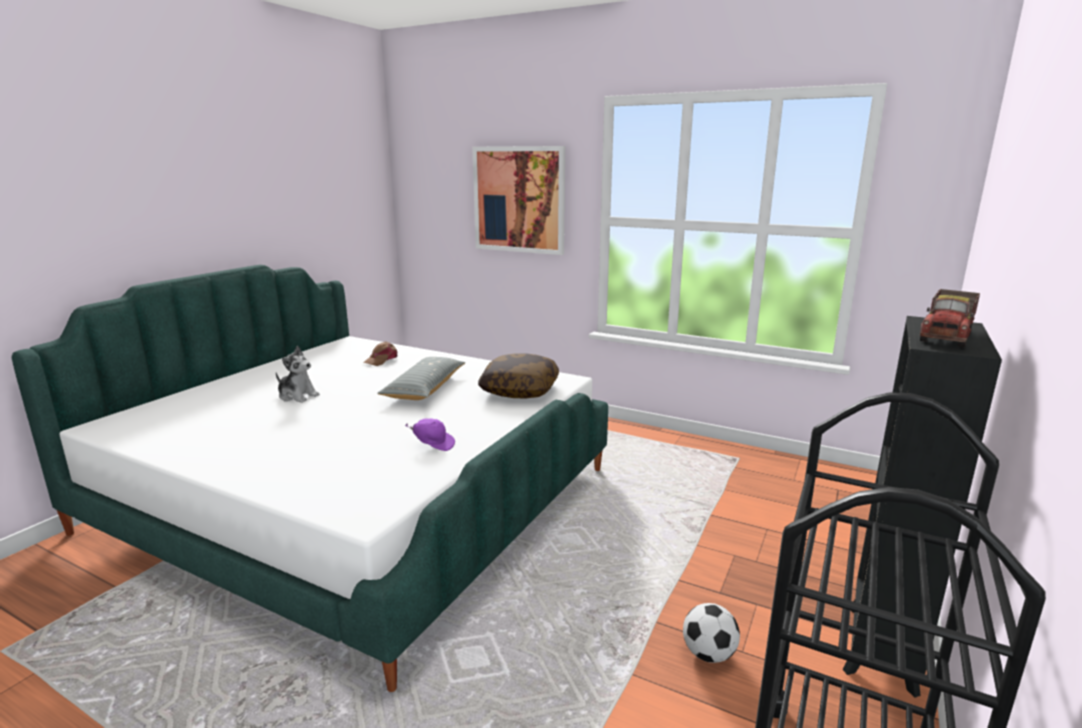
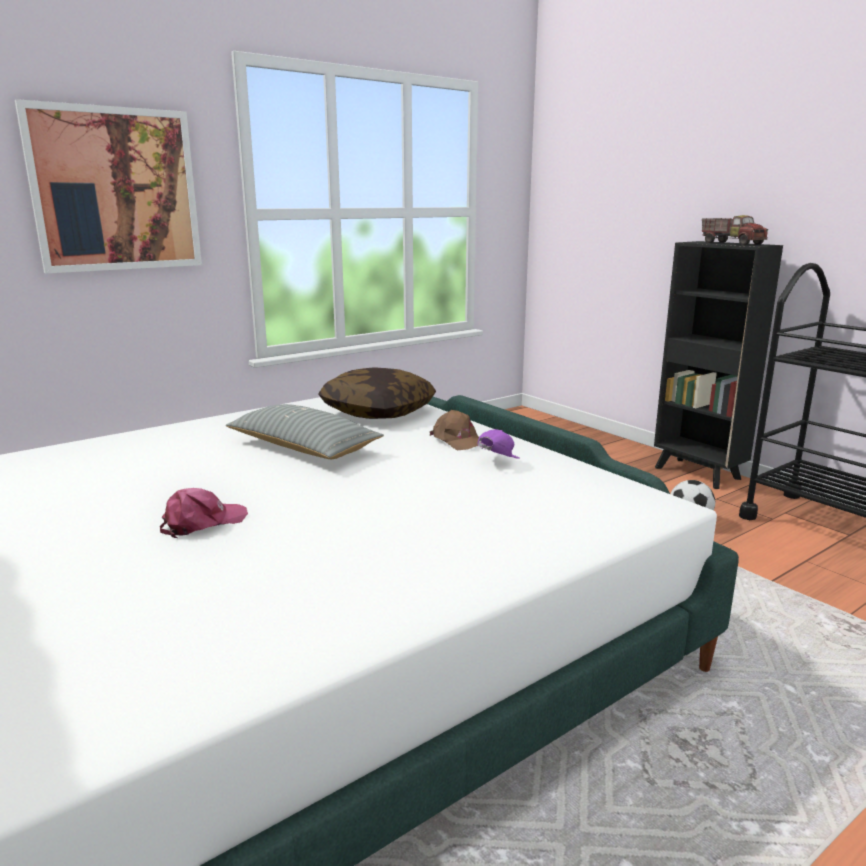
camera: 65 degrees left, 0 degrees up
plush toy [276,346,320,403] -> pink cap [160,488,248,538]
brown cap [363,341,398,366] -> brown cap moved to [430,410,479,450]

